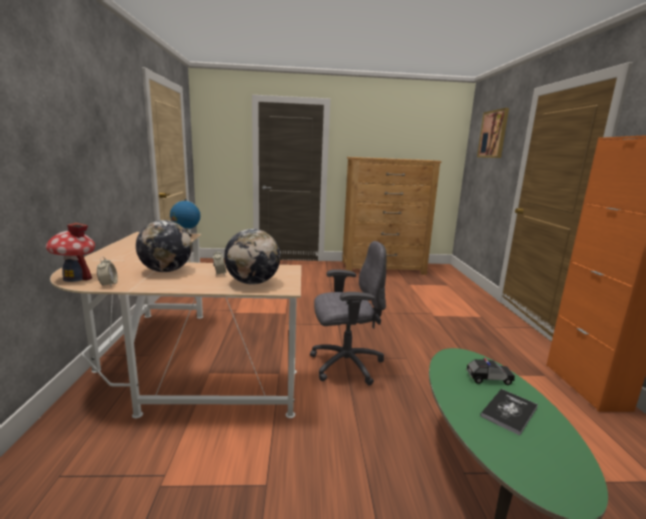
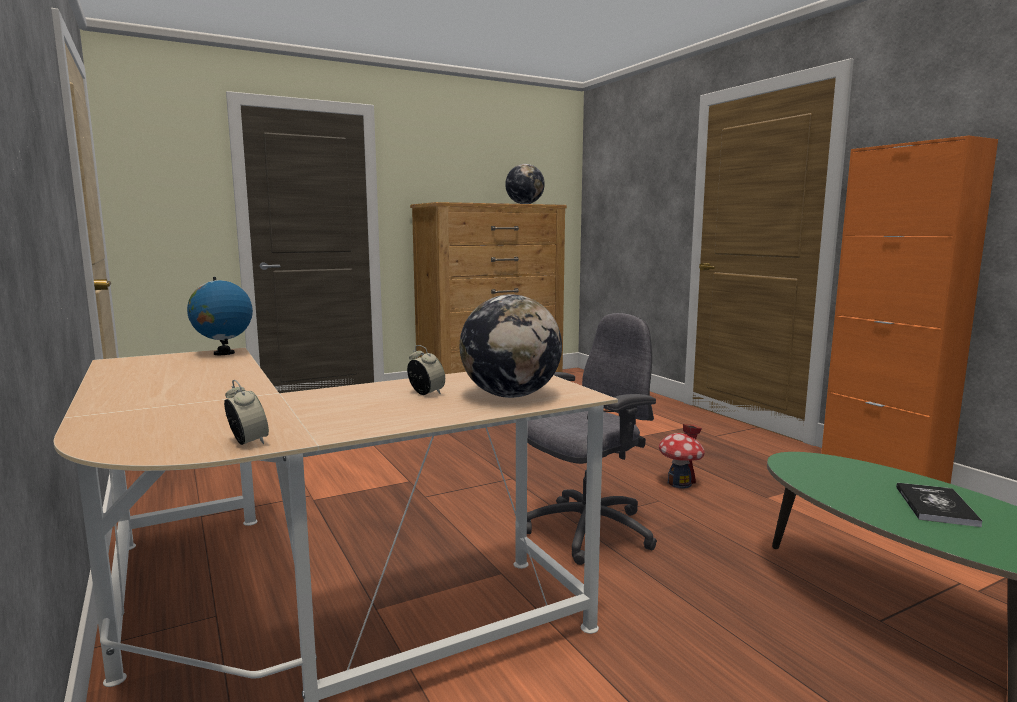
camera: 25 degrees left, 5 degrees down
toy house [46,223,95,282] -> toy house moved to [659,424,705,488]
globe [136,220,192,272] -> globe moved to [505,164,545,204]
toy car [466,358,515,385] -> none
picture [477,108,509,158] -> none

